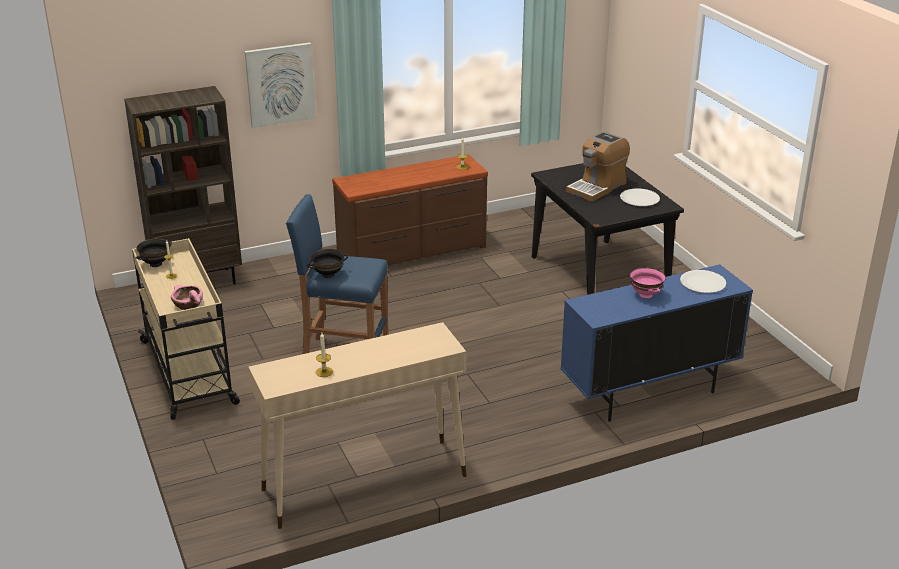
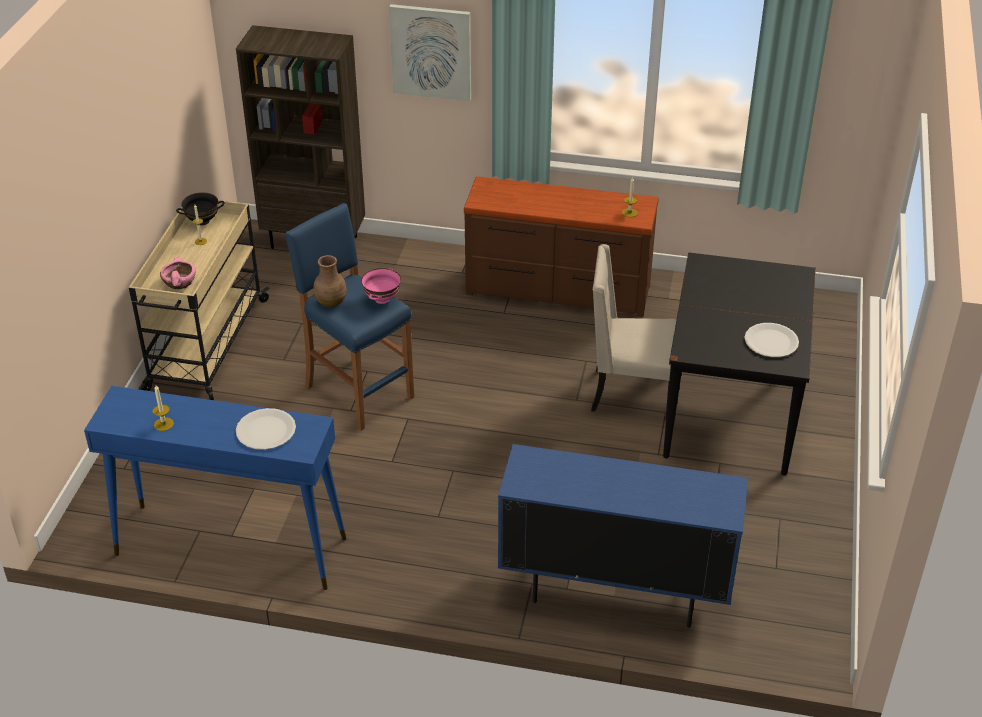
camera: 35 degrees right, 10 degrees up
beige console table [249,322,466,529] -> blue console table [84,386,346,590]
black bowl [307,249,348,278] -> brown vase [313,255,347,308]
coffee machine [566,131,630,202] -> none
pink bowl [630,267,666,298] -> pink bowl moved to [361,268,401,304]
white plate [680,270,726,293] -> white plate moved to [236,408,296,450]
none -> beige chair [591,244,677,421]

